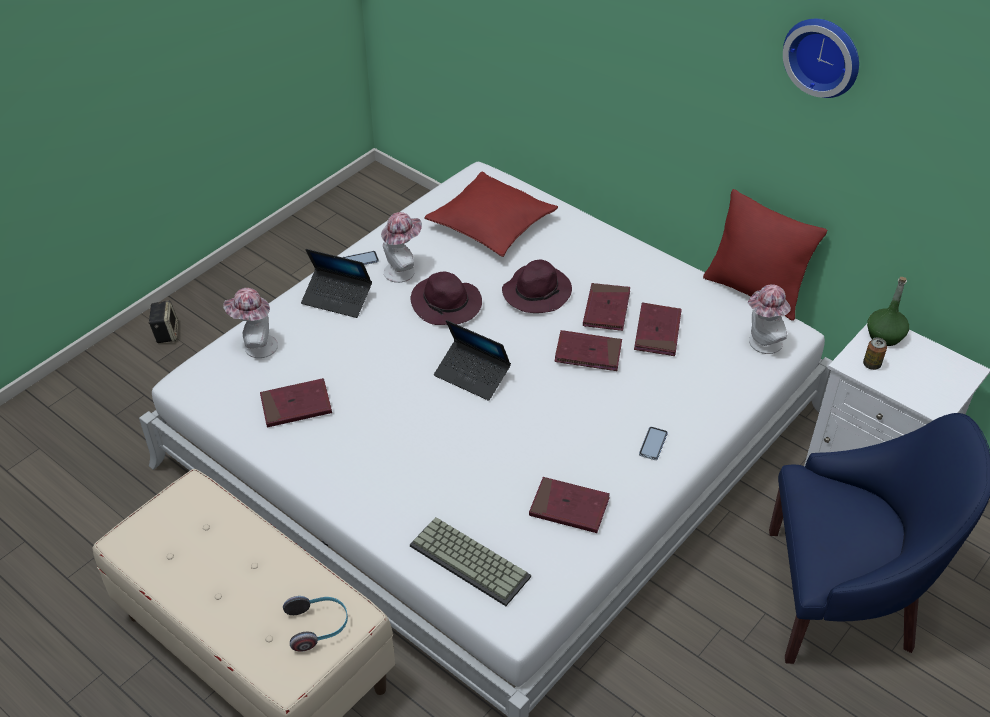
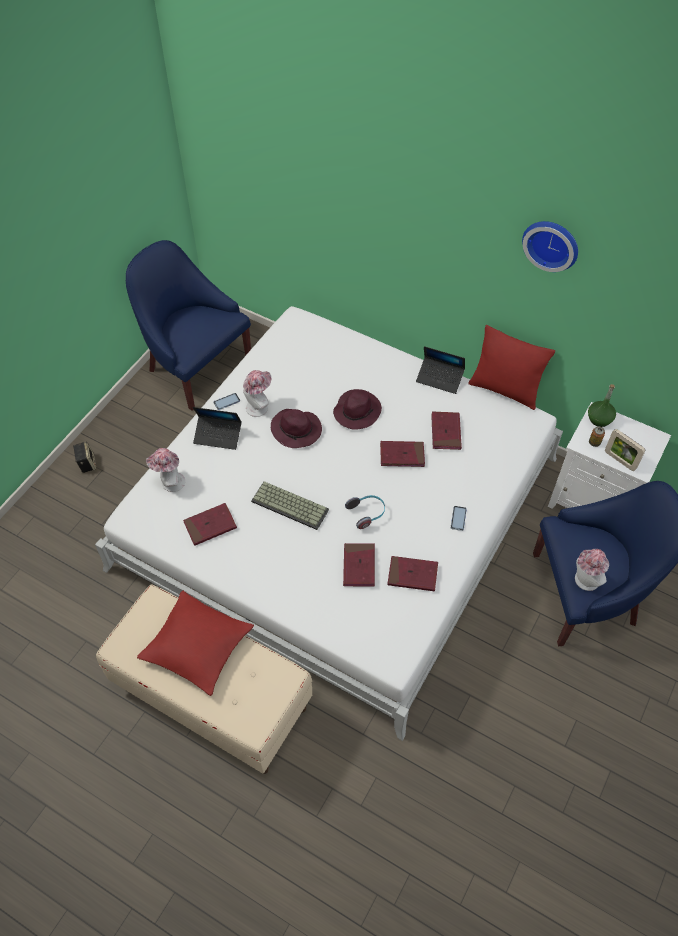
camera: 10 degrees left, 10 degrees up
headphones [283,596,348,652] -> headphones moved to [345,495,385,529]
keyboard [410,517,531,606] -> keyboard moved to [251,481,329,530]
red pillow [424,172,558,257] -> red pillow moved to [137,590,254,696]
laptop [434,320,511,401] -> laptop moved to [416,346,465,394]
red book [583,283,630,331] -> red book moved to [343,543,375,587]
hat [748,284,791,354] -> hat moved to [575,549,609,591]
none -> blue armchair [126,240,251,411]
none -> picture frame [605,429,645,471]

